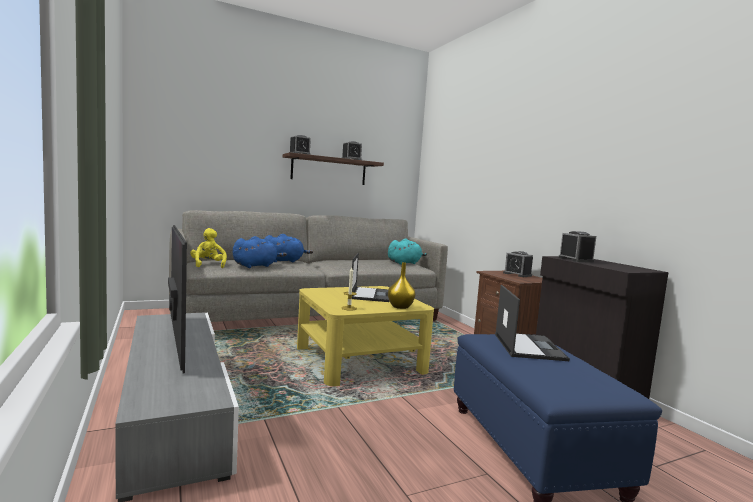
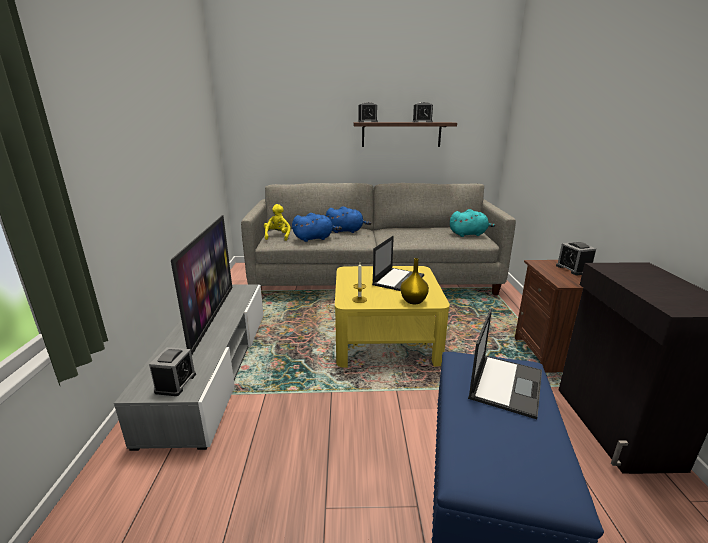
camera: 25 degrees right, 15 degrees up
alarm clock [558,231,596,263] -> alarm clock moved to [149,347,196,396]

